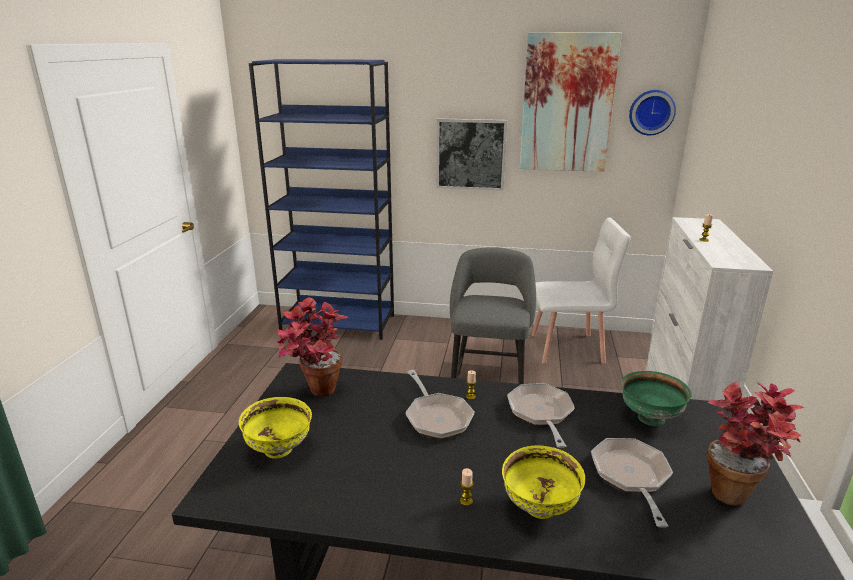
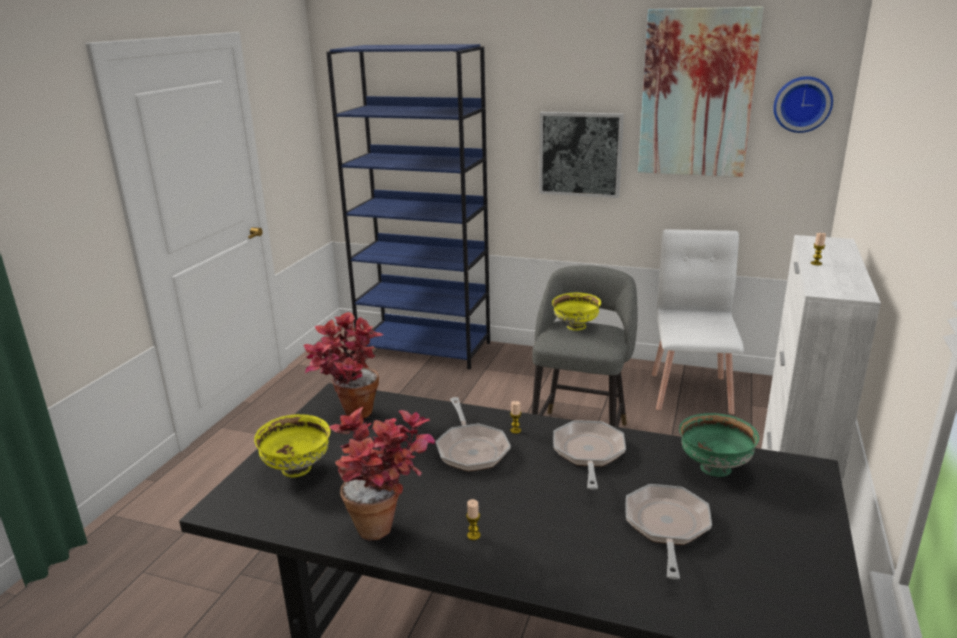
camera: 10 degrees right, 0 degrees up
yellow bowl [502,445,585,519] -> yellow bowl moved to [552,293,601,331]
white chair [532,218,631,364] -> white chair turned 90 degrees counterclockwise [652,229,744,414]
potted plant [707,381,805,506] -> potted plant moved to [329,407,435,540]

